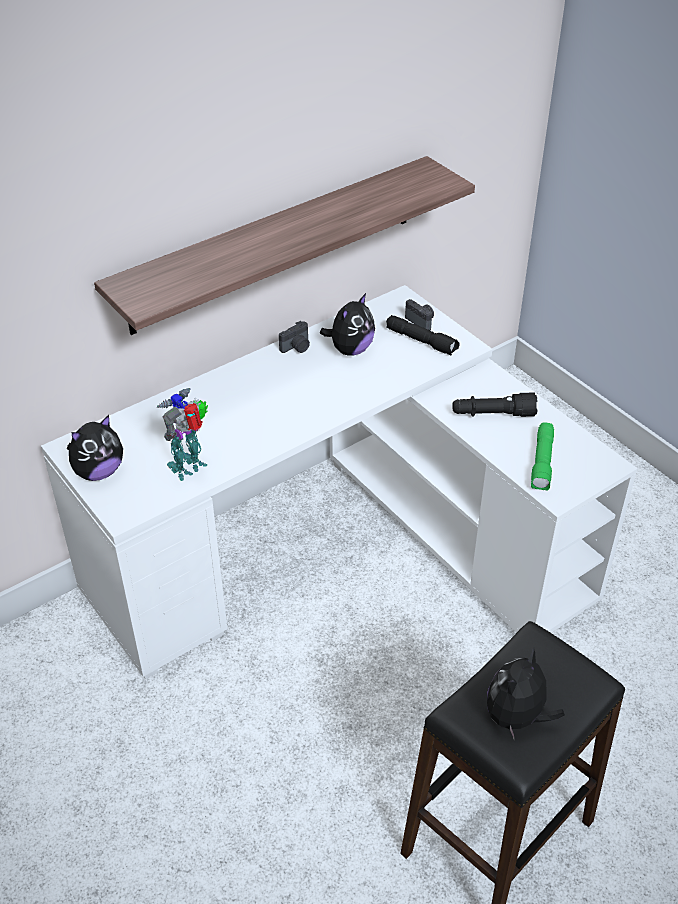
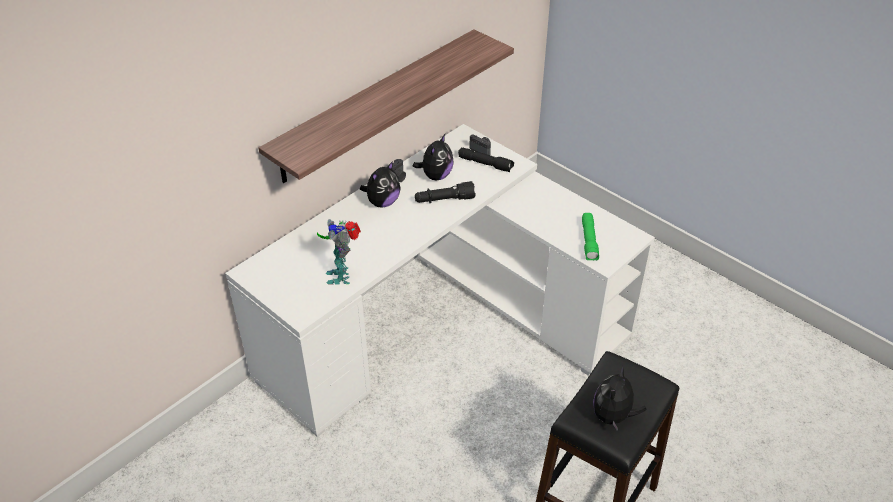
camera: 10 degrees left, 0 degrees up
plush toy [67,415,123,481] -> plush toy moved to [360,161,401,207]
toy robot [157,388,208,481] -> toy robot turned 45 degrees counterclockwise [317,219,361,285]
black flashlight [453,393,538,417] -> black flashlight moved to [415,181,476,203]

